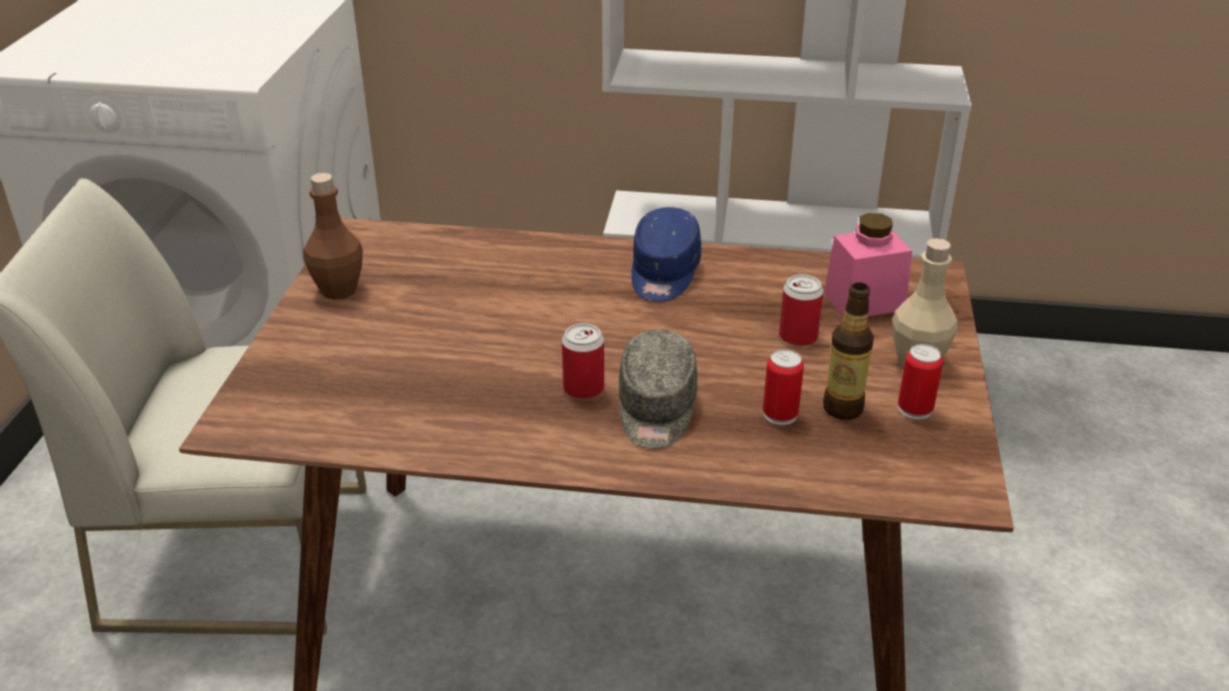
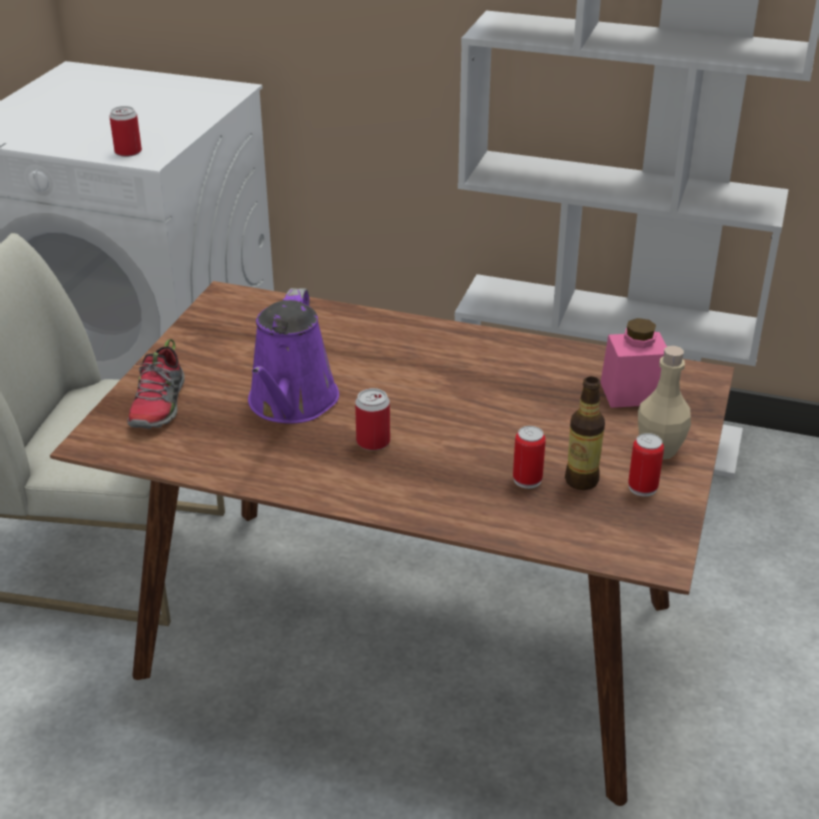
camera: 10 degrees right, 0 degrees up
brown bottle [303,173,363,300] -> none
grey cap [619,329,698,449] -> none
blue cap [631,207,701,302] -> none
can [779,274,823,346] -> can moved to [109,106,142,157]
none -> shoe [127,339,185,429]
none -> purple watering can [248,288,339,424]

